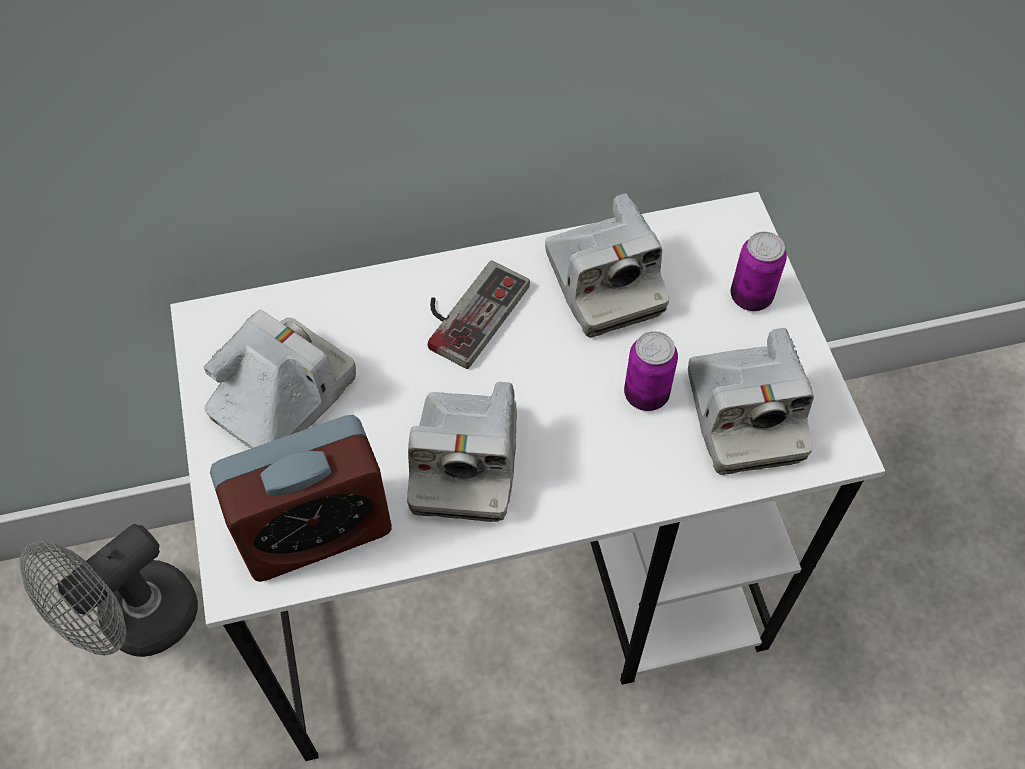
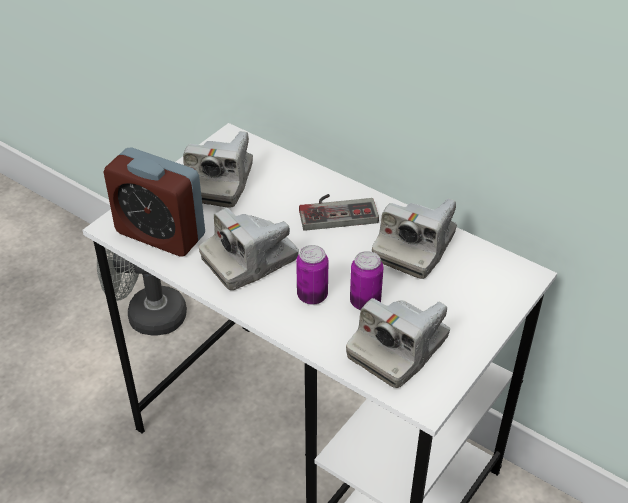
camera: 50 degrees right, 15 degrees down
camera [204,310,356,449] -> camera turned 105 degrees clockwise [183,131,253,208]
can [731,231,787,311] -> can moved to [296,245,328,305]

